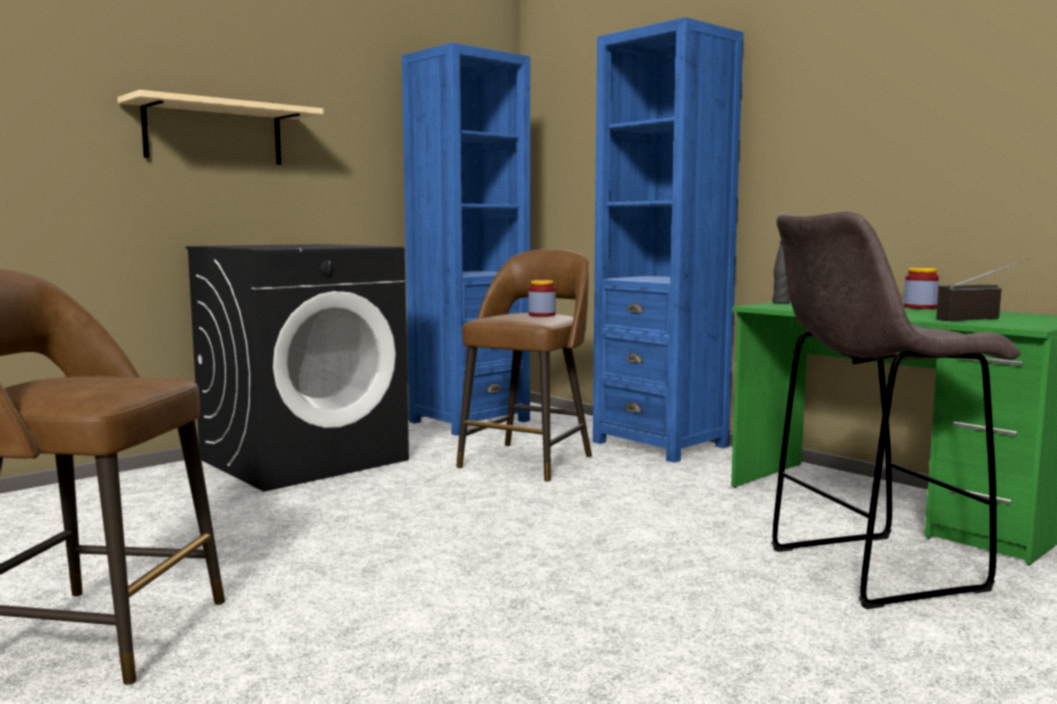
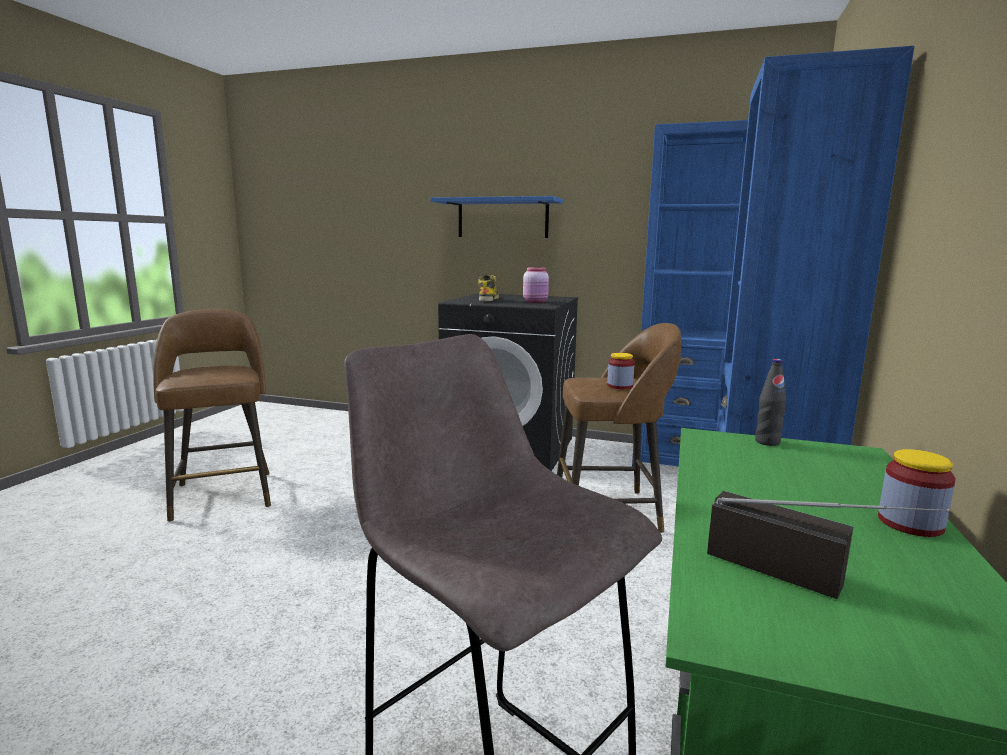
camera: 60 degrees right, 5 degrees up
beige shelf [117,90,324,165] -> blue shelf [430,196,563,238]
none -> boot [478,275,499,301]
none -> pink jar [523,267,549,303]

